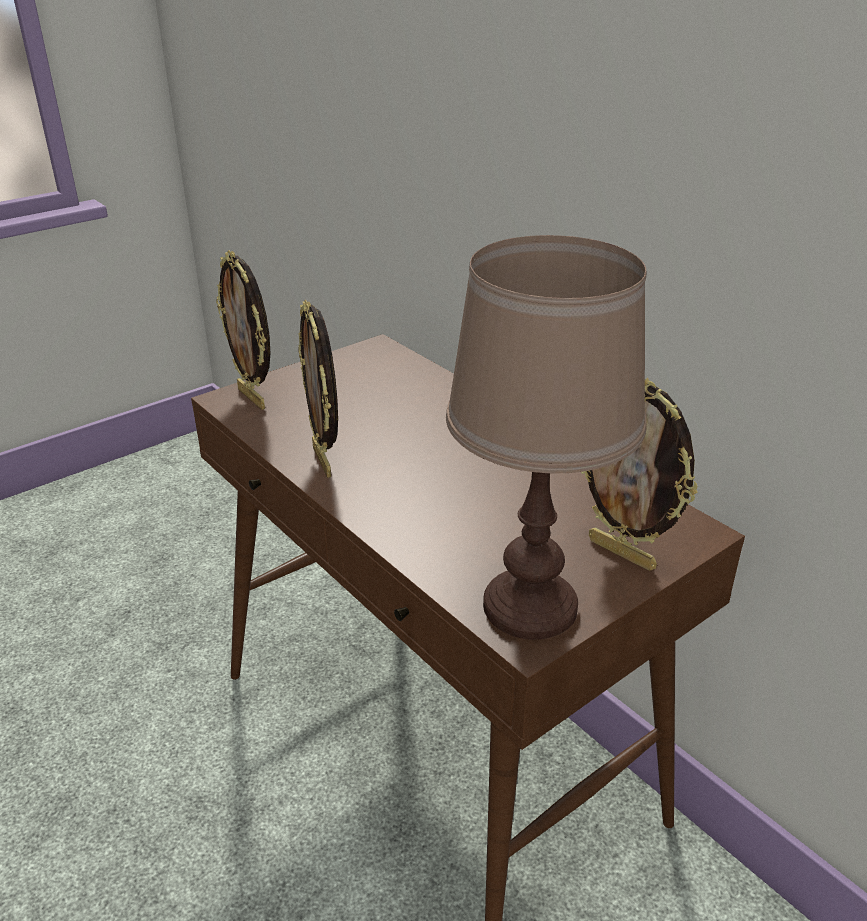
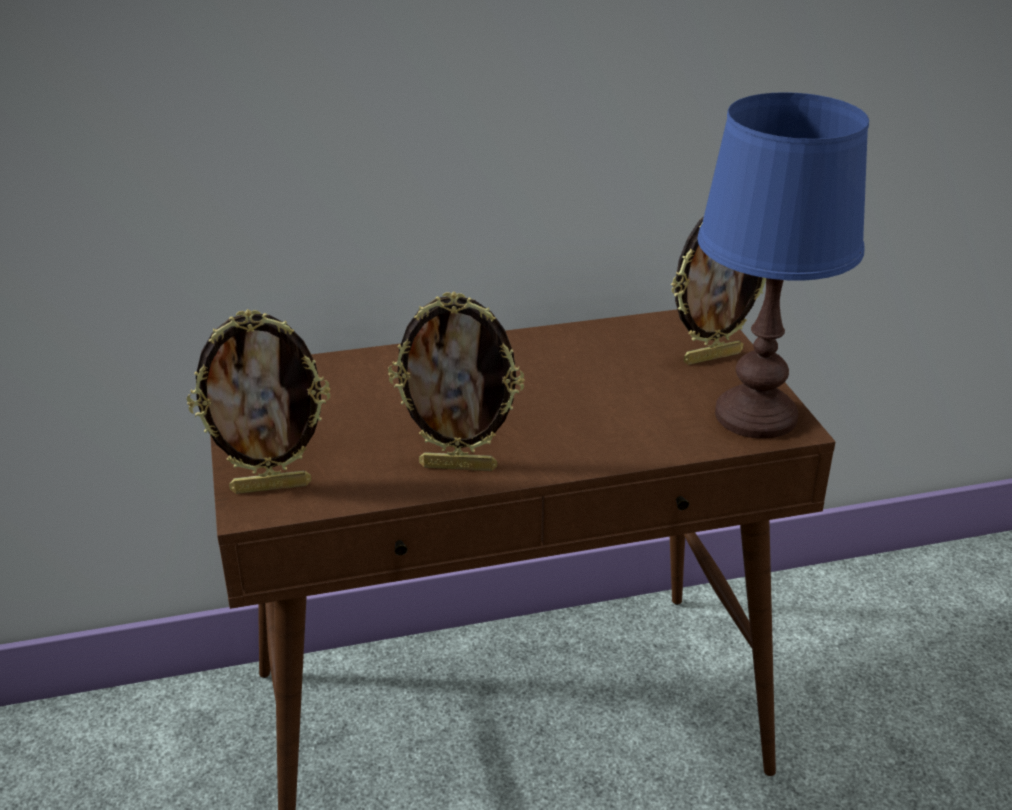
camera: 65 degrees left, 0 degrees up
brown table lamp [446,235,646,640] -> blue table lamp [698,92,869,439]

